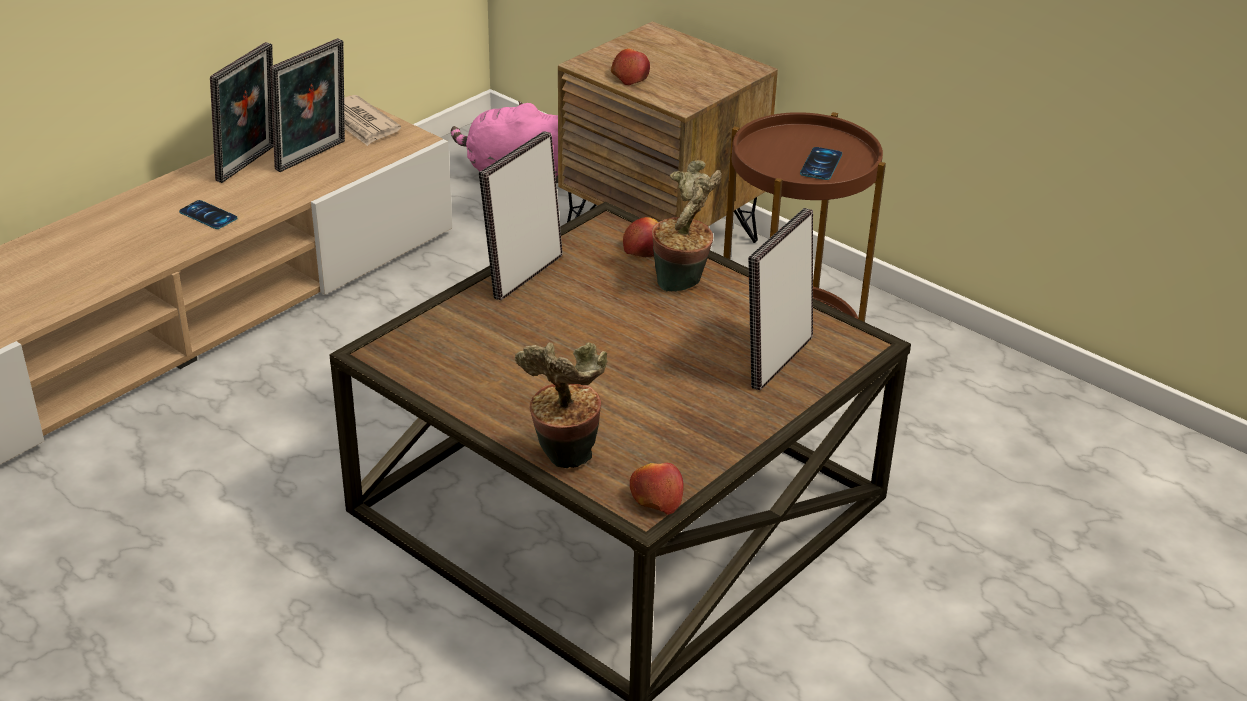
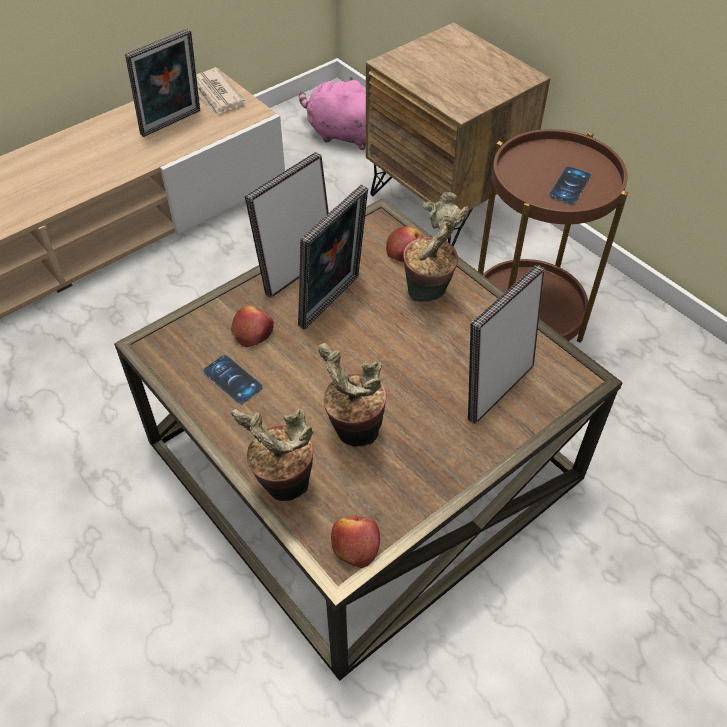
camera: 10 degrees right, 15 degrees up
phone [179,200,237,229] -> phone moved to [203,355,263,404]
picture frame [210,42,274,183] -> picture frame moved to [298,185,368,330]
apple [611,48,650,85] -> apple moved to [231,305,274,347]
none -> potted plant [318,343,386,447]

